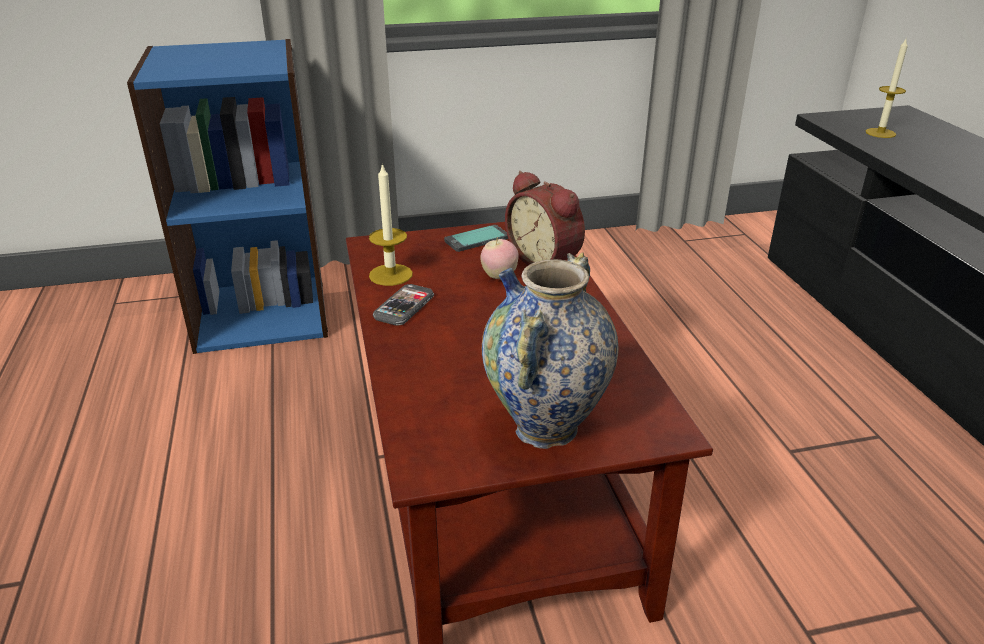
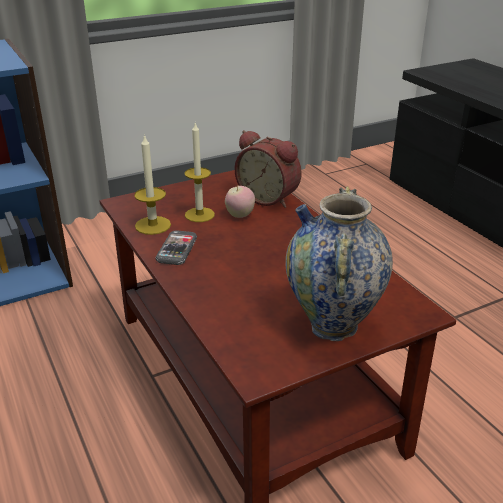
camera: 15 degrees left, 0 degrees up
phone [444,225,508,252] -> none
candle [866,39,908,138] -> candle moved to [184,123,215,222]

